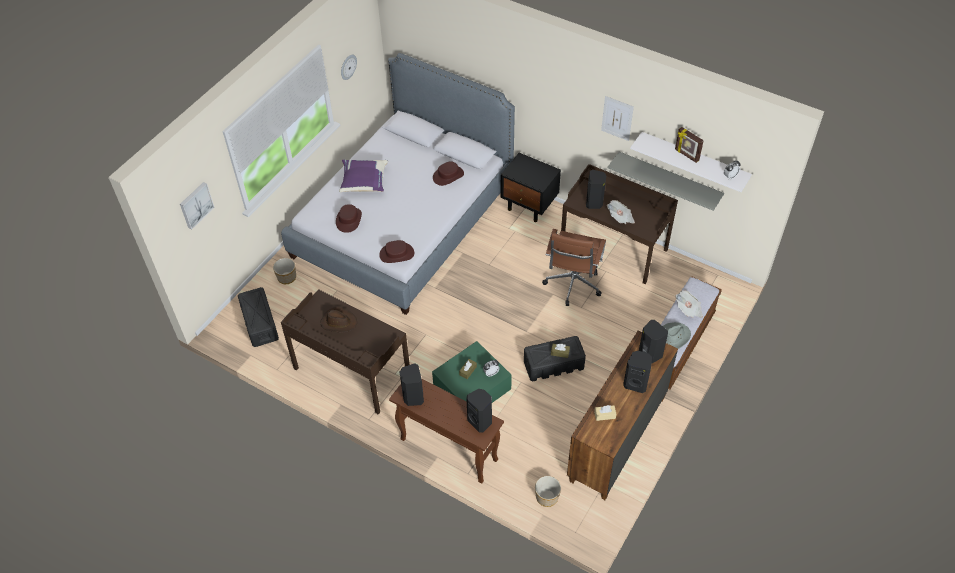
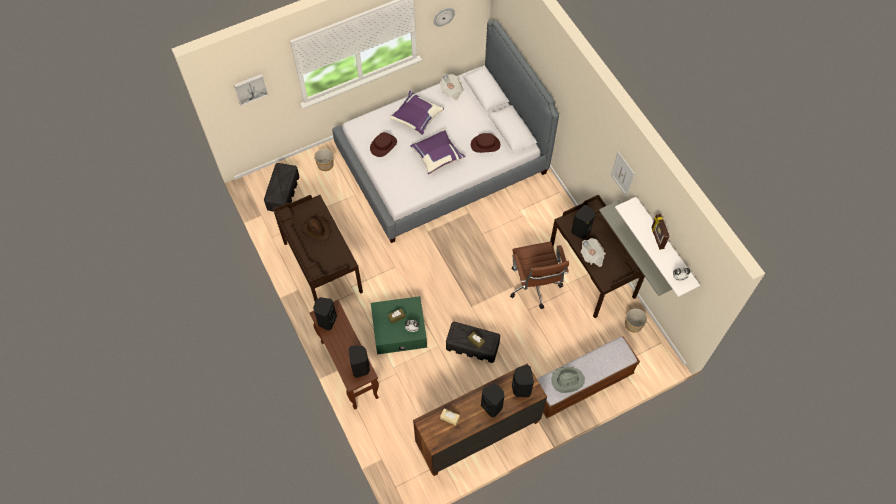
camera: 30 degrees right, 10 degrees up
brown hat [379,240,414,263] -> none
black nightstand [501,153,561,222] -> none
planter [535,476,561,507] -> planter moved to [625,308,647,333]
brown office chair [542,229,606,306] -> brown office chair turned 60 degrees counterclockwise [510,242,569,309]
newspaper [675,290,703,318] -> newspaper moved to [440,74,464,100]
none -> purple pillow [410,129,466,175]

